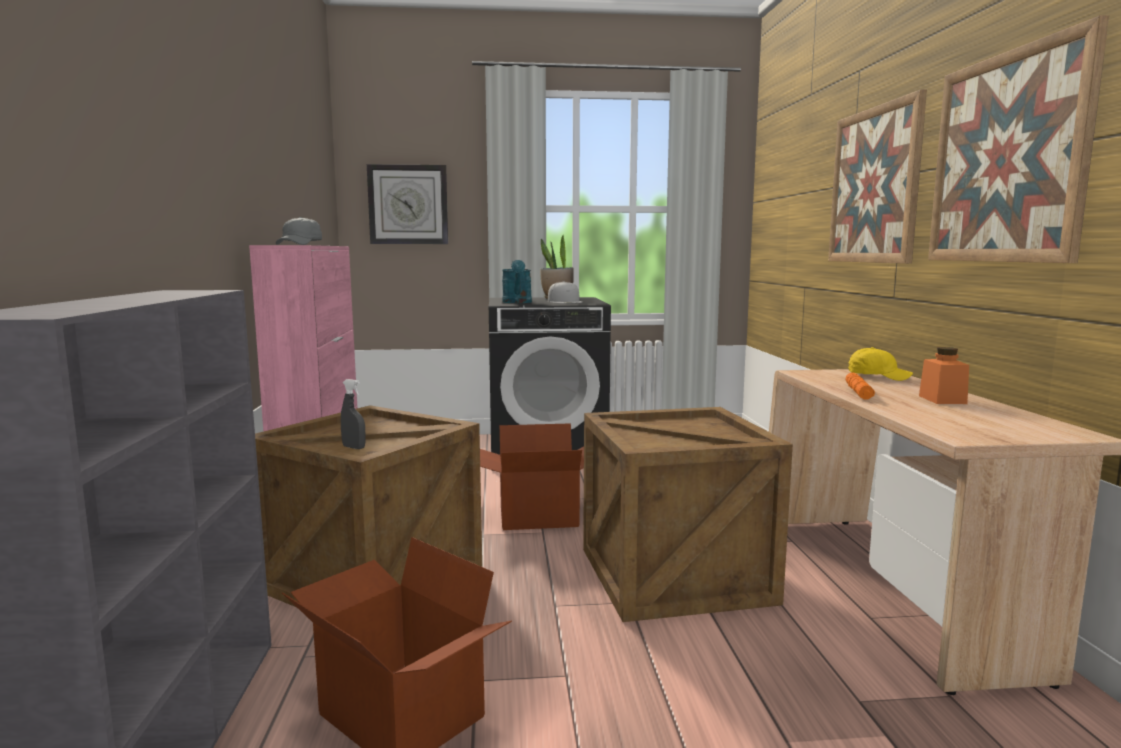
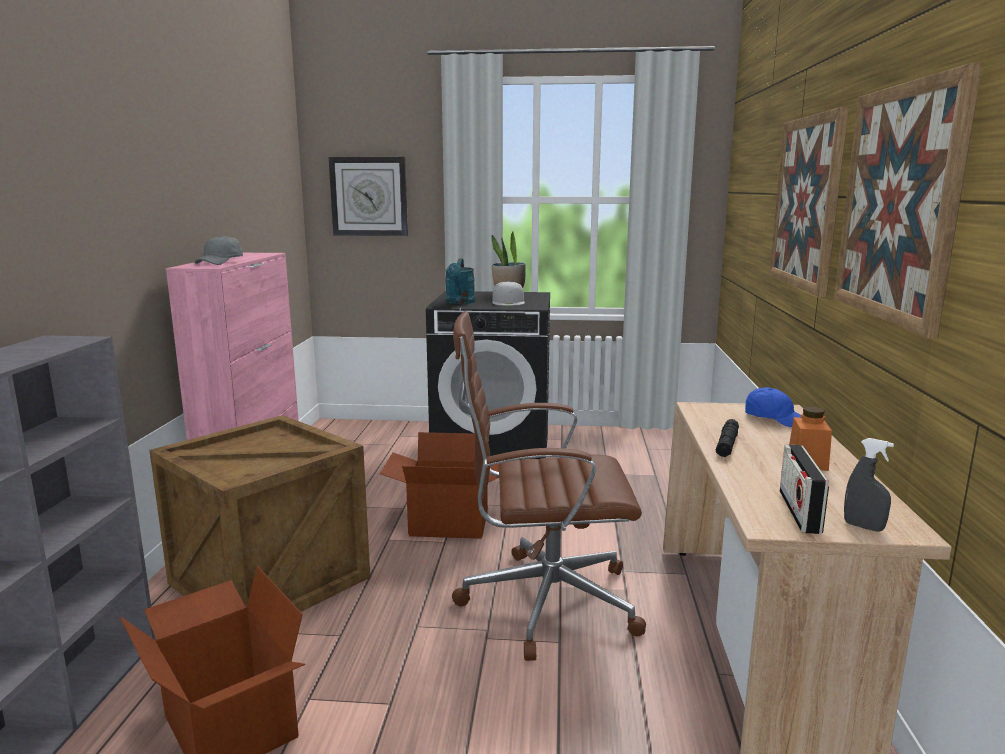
camera: 10 degrees right, 5 degrees up
grey spray bottle [341,379,365,449] -> grey spray bottle moved to [844,438,894,532]
crate [583,407,793,622] -> brown office chair [452,311,646,661]
orange flashlight [845,372,875,400] -> black flashlight [716,419,739,457]
yellow cap [848,347,913,381] -> blue cap [745,387,801,427]
none -> radio [780,445,829,534]

